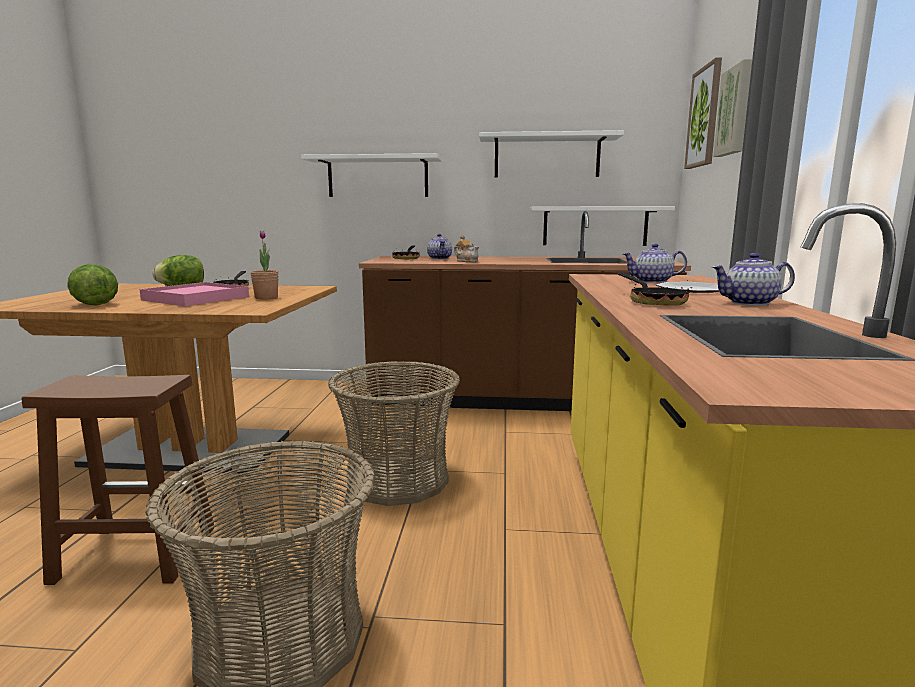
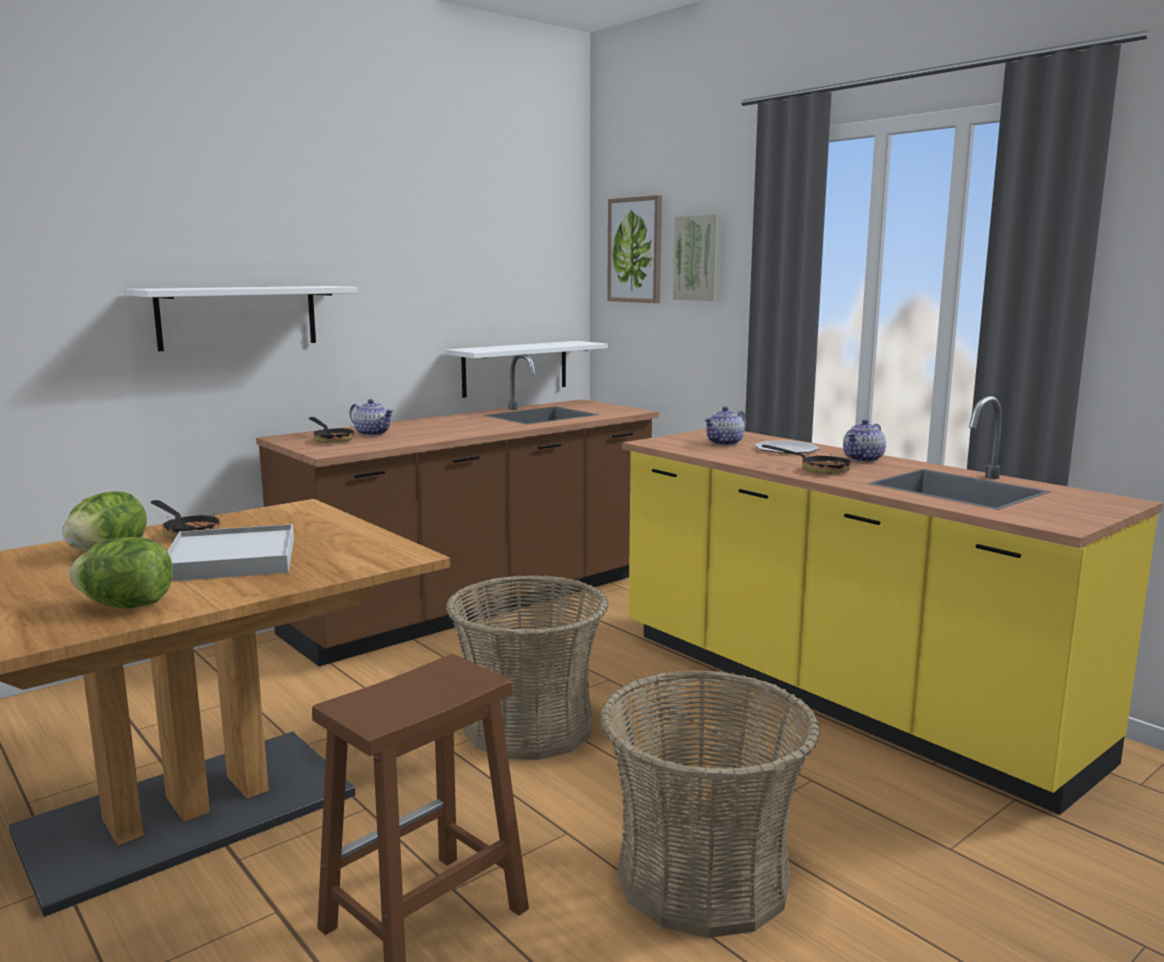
camera: 45 degrees left, 0 degrees up
pink tray [139,282,249,306] -> white tray [167,524,294,581]
potted plant [251,231,278,299] -> none
teapot [454,235,479,262] -> none
white shelf [479,130,624,178] -> none

